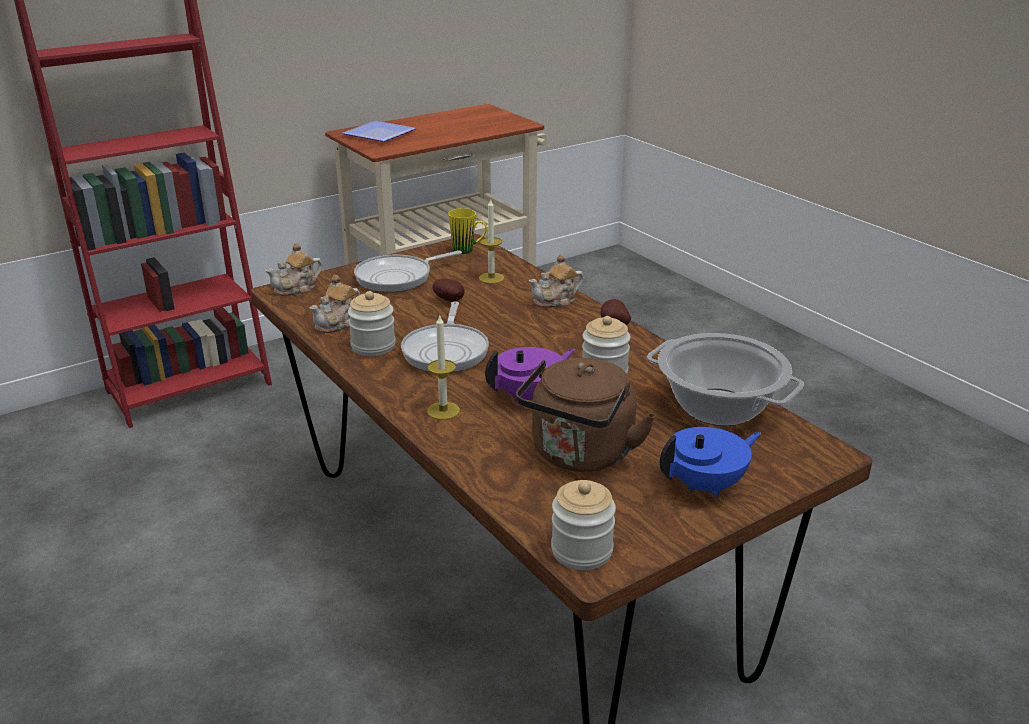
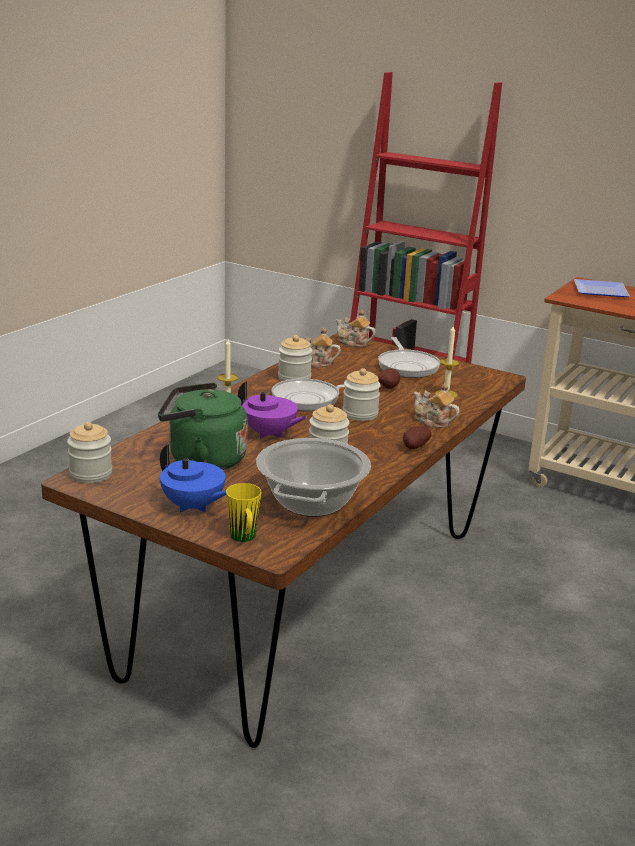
camera: 65 degrees right, 5 degrees down
frying pan [354,250,462,292] -> frying pan turned 135 degrees counterclockwise [378,337,440,378]
yellow mug [448,208,487,254] -> yellow mug moved to [226,483,261,542]
brown kettle [516,358,656,472] -> green kettle [158,382,248,470]
none -> jar [343,368,381,421]

